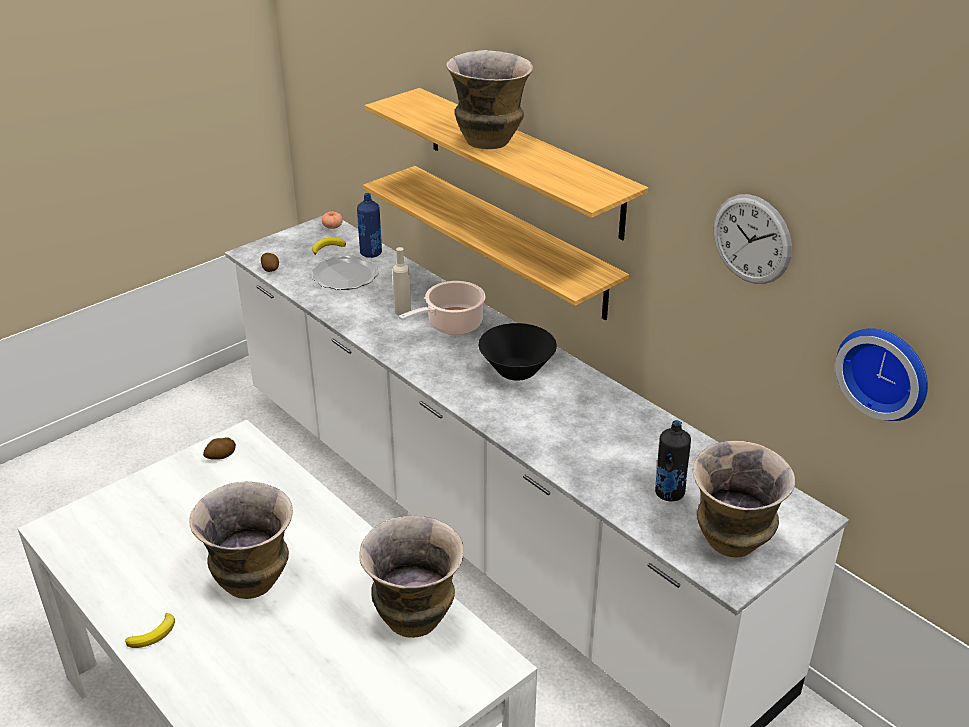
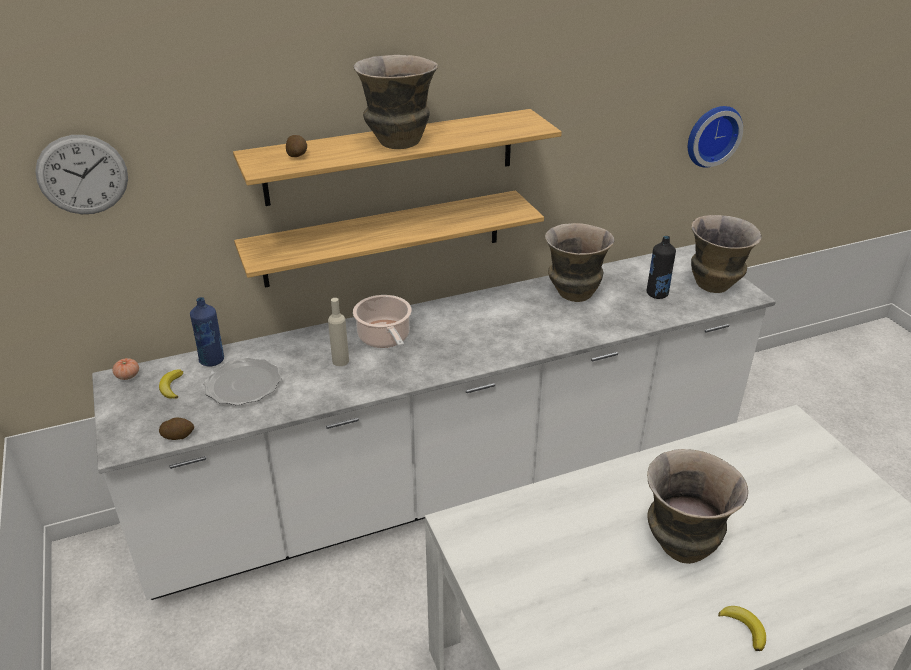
camera: 70 degrees left, 0 degrees up
potato [203,437,236,460] -> potato moved to [286,135,307,157]
vase [359,516,464,638] -> vase moved to [545,223,615,302]
black bowl [478,323,557,381] -> none
wall clock [714,194,792,284] -> wall clock moved to [35,135,128,214]

